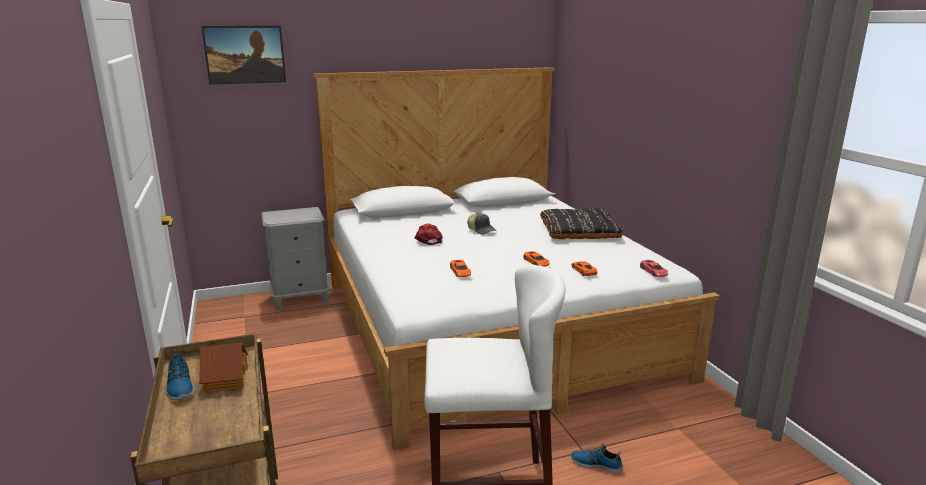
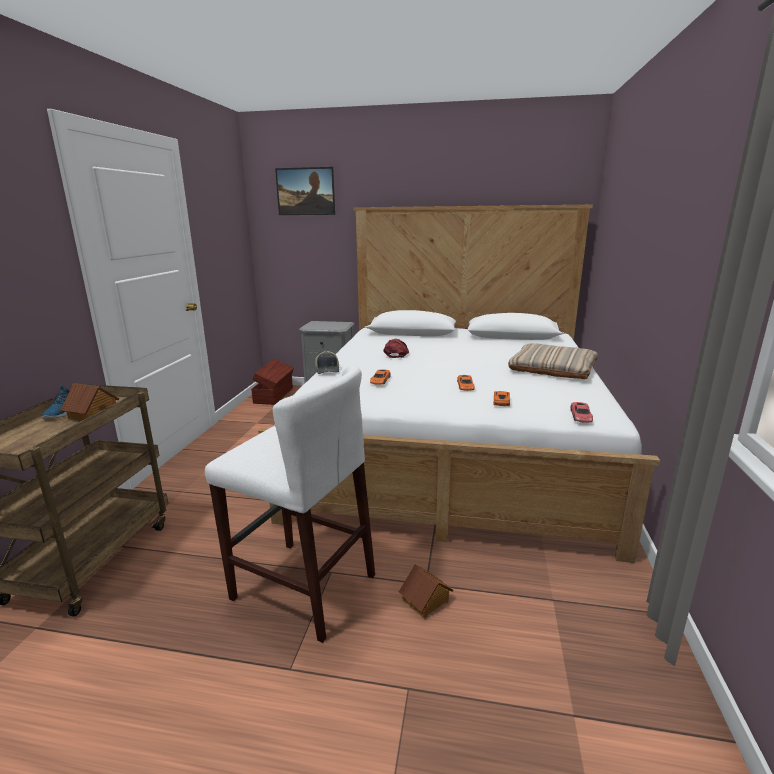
camera: 30 degrees right, 0 degrees up
cap [467,213,497,235] -> cap moved to [315,351,339,374]
black pillow [540,208,623,239] -> beige pillow [508,344,598,379]
shoe [571,443,623,474] -> toy house [399,564,453,619]
none -> brown storage box [251,359,294,405]

